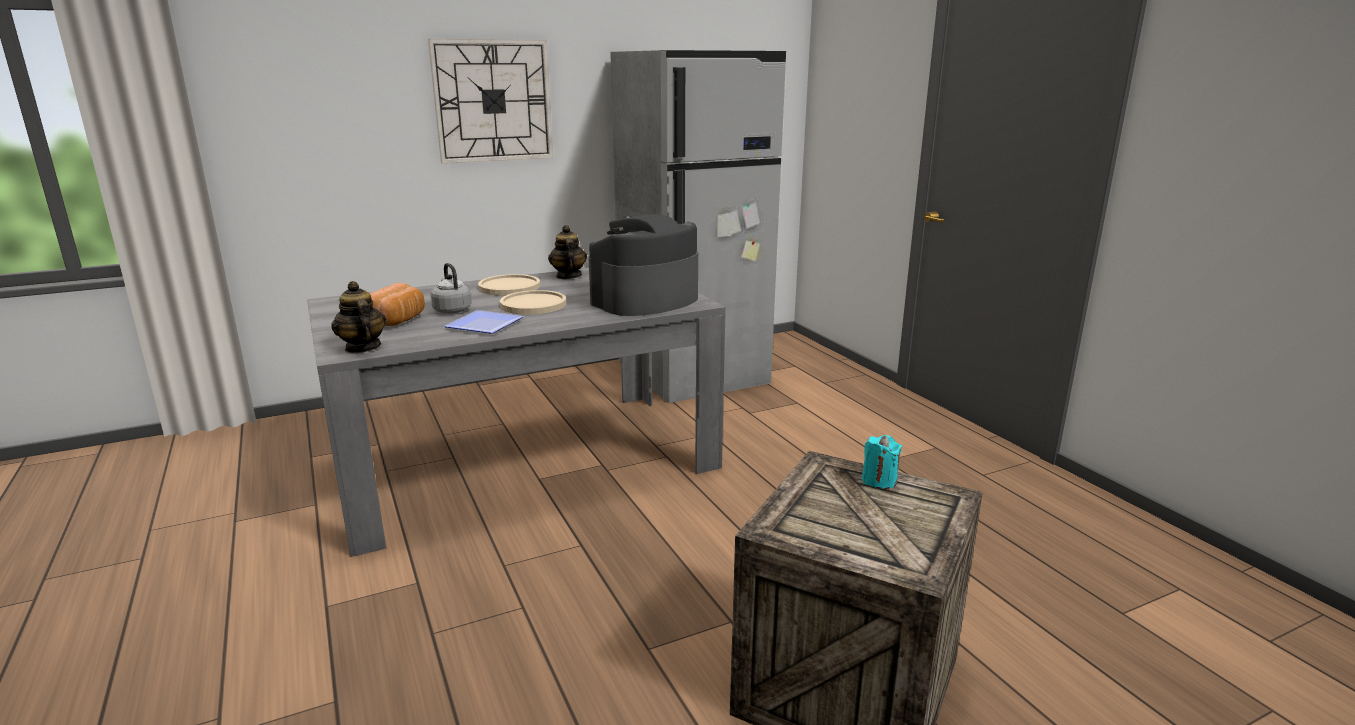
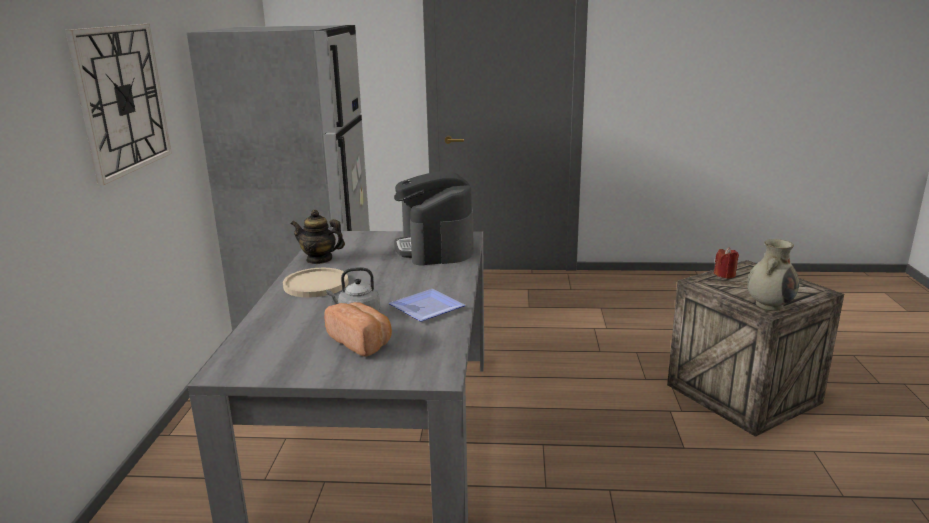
camera: 60 degrees left, 0 degrees up
teapot [331,281,386,353] -> none
beige plate [500,290,566,314] -> none
turquoise candle [862,435,902,489] -> red candle [714,247,739,279]
none -> beige vase [747,239,799,311]

